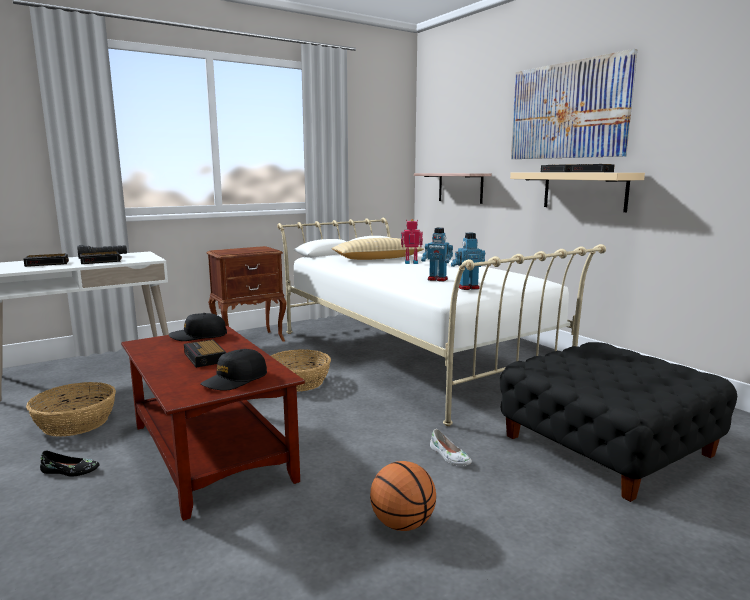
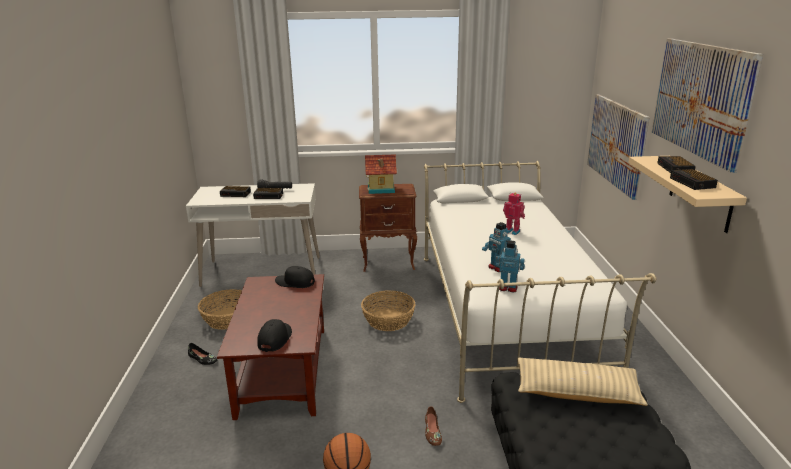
camera: 30 degrees right, 10 degrees up
alarm clock [184,339,226,368] -> none
black cap [201,349,267,391] -> black cap turned 120 degrees clockwise [257,319,292,352]
beige pillow [331,238,424,260] -> beige pillow moved to [517,358,648,406]
shelf [414,173,492,204] -> picture [587,94,649,200]
white shoe [430,429,472,466] -> brown shoe [425,406,442,446]
none -> toy house [365,154,397,194]

